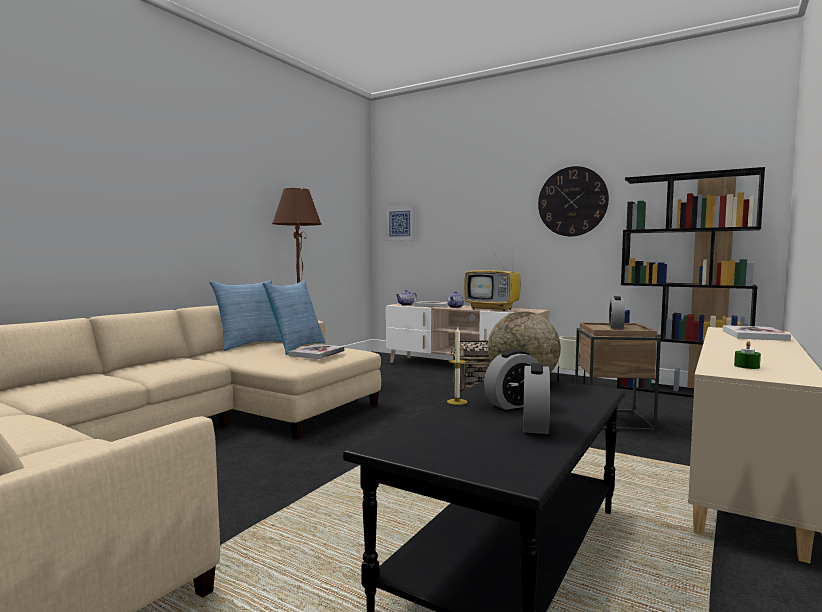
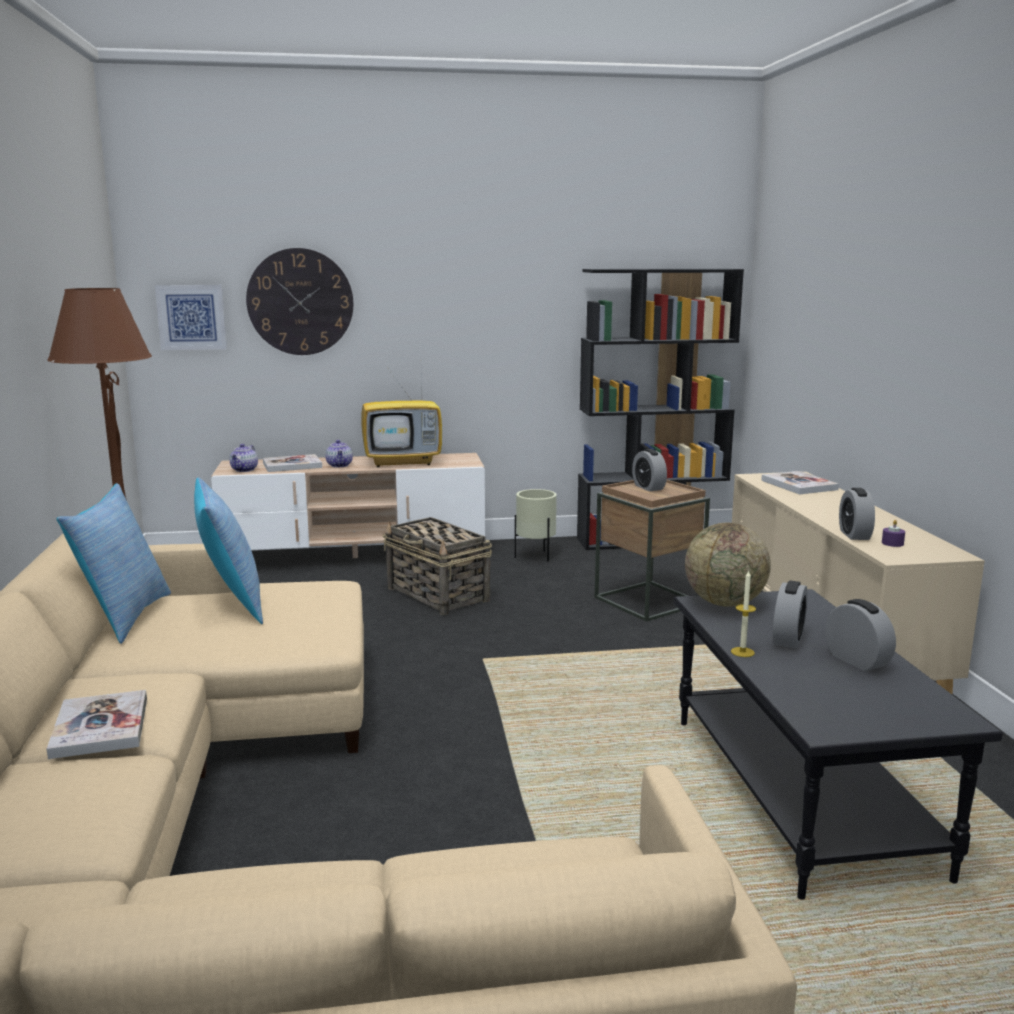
camera: 40 degrees left, 10 degrees up
book [288,344,344,359] -> book moved to [47,690,147,759]
wall clock [538,166,609,236] -> wall clock moved to [246,248,353,355]
green candle [734,341,761,369] -> purple candle [882,520,905,547]
none -> alarm clock [839,488,875,540]

